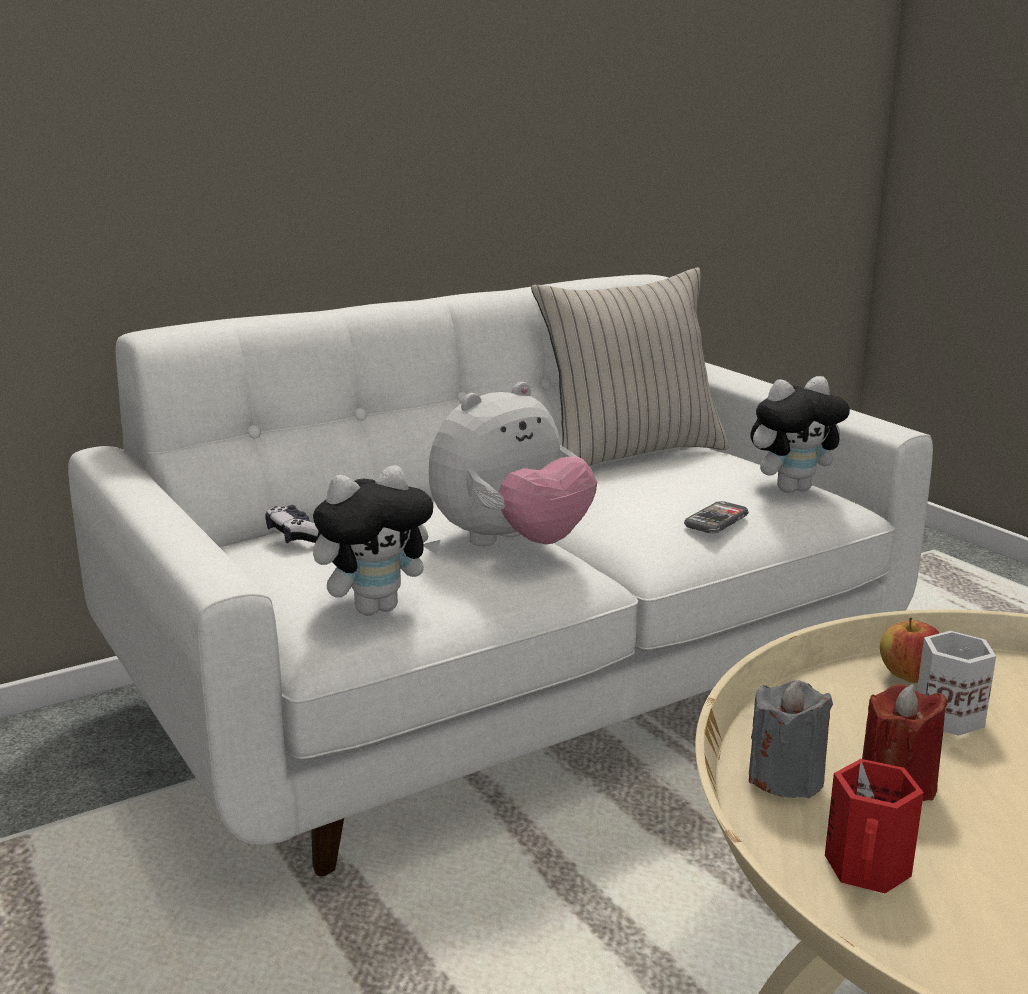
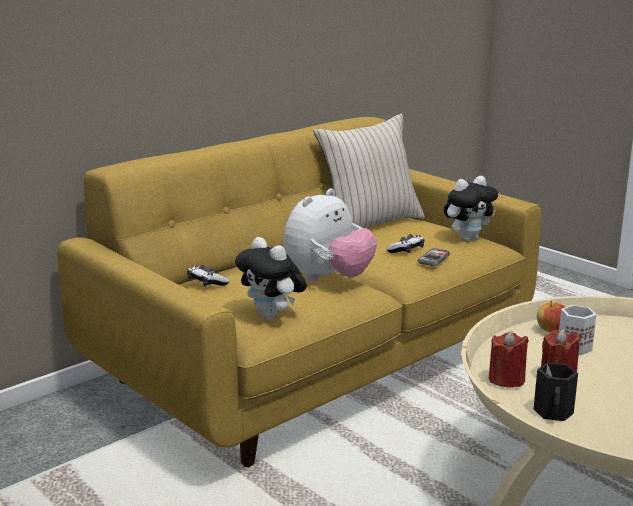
camera: 10 degrees left, 0 degrees up
white sofa [68,275,933,876] -> yellow sofa [58,117,541,467]
plush toy [313,465,441,615] -> plush toy turned 90 degrees clockwise [235,237,307,320]
grey candle [749,680,833,798] -> red candle [489,331,529,388]
red mug [825,759,924,894] -> black mug [534,363,578,421]
none -> game controller [386,234,425,253]

